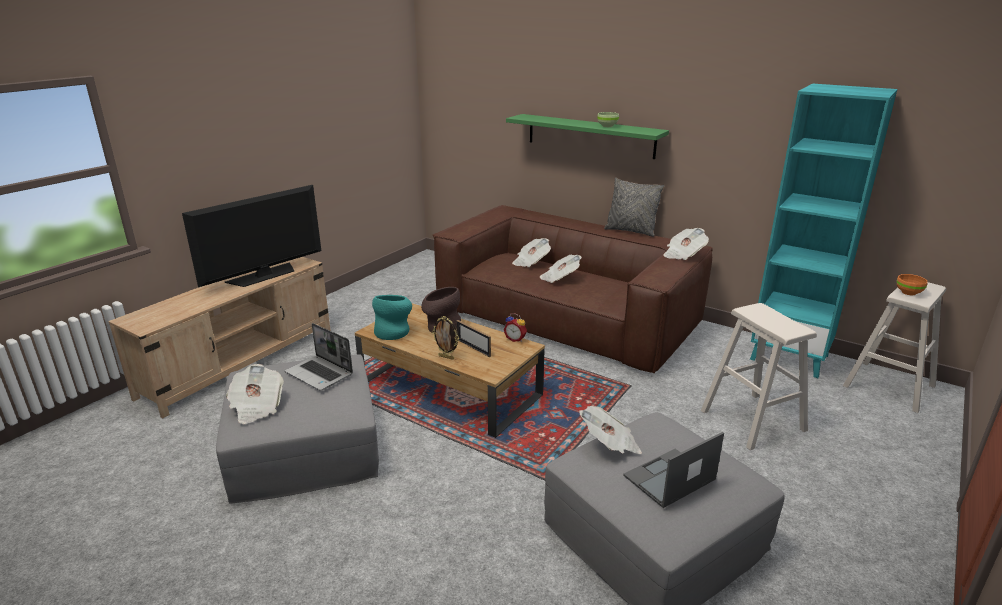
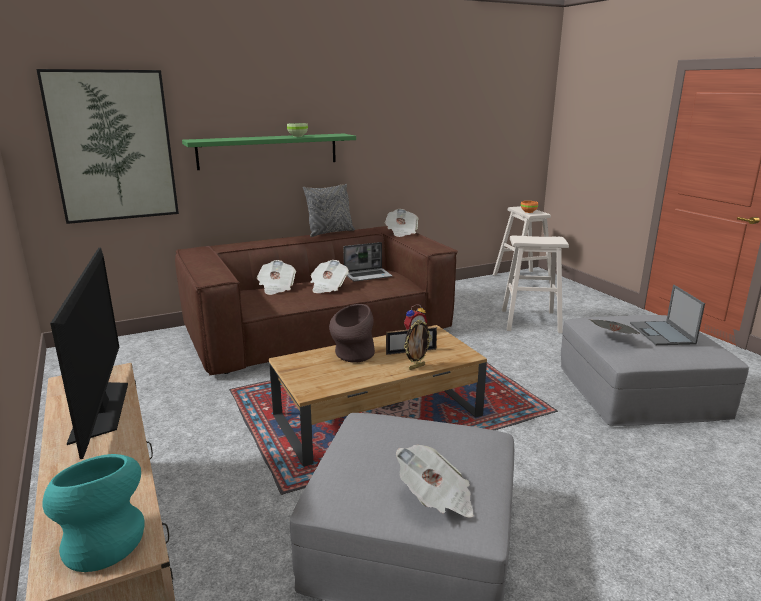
camera: 60 degrees left, 5 degrees down
laptop [285,323,353,391] -> laptop moved to [343,242,392,282]
turquoise vase [372,295,412,340] -> turquoise vase moved to [42,454,145,572]
turquoise bookcase [750,83,897,378] -> none
none -> picture [36,69,179,224]

